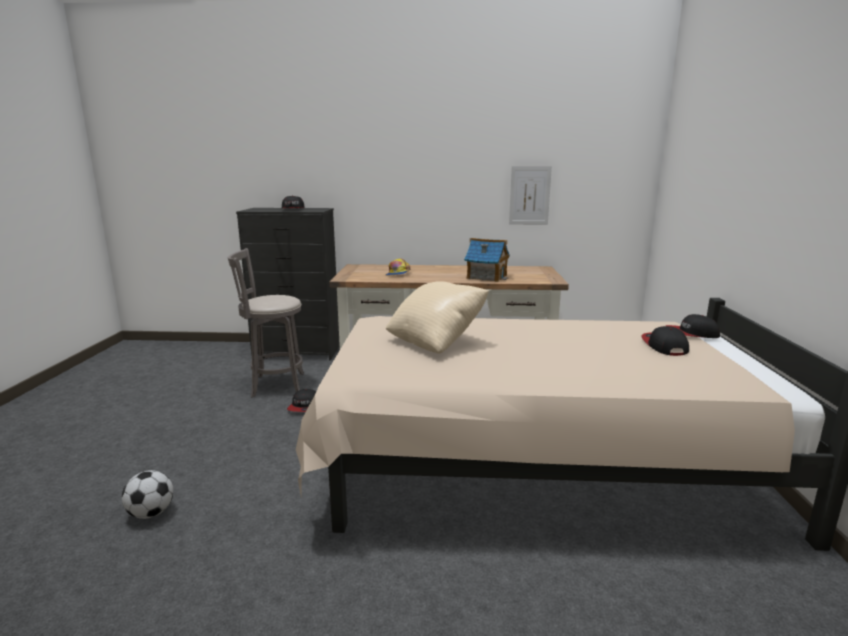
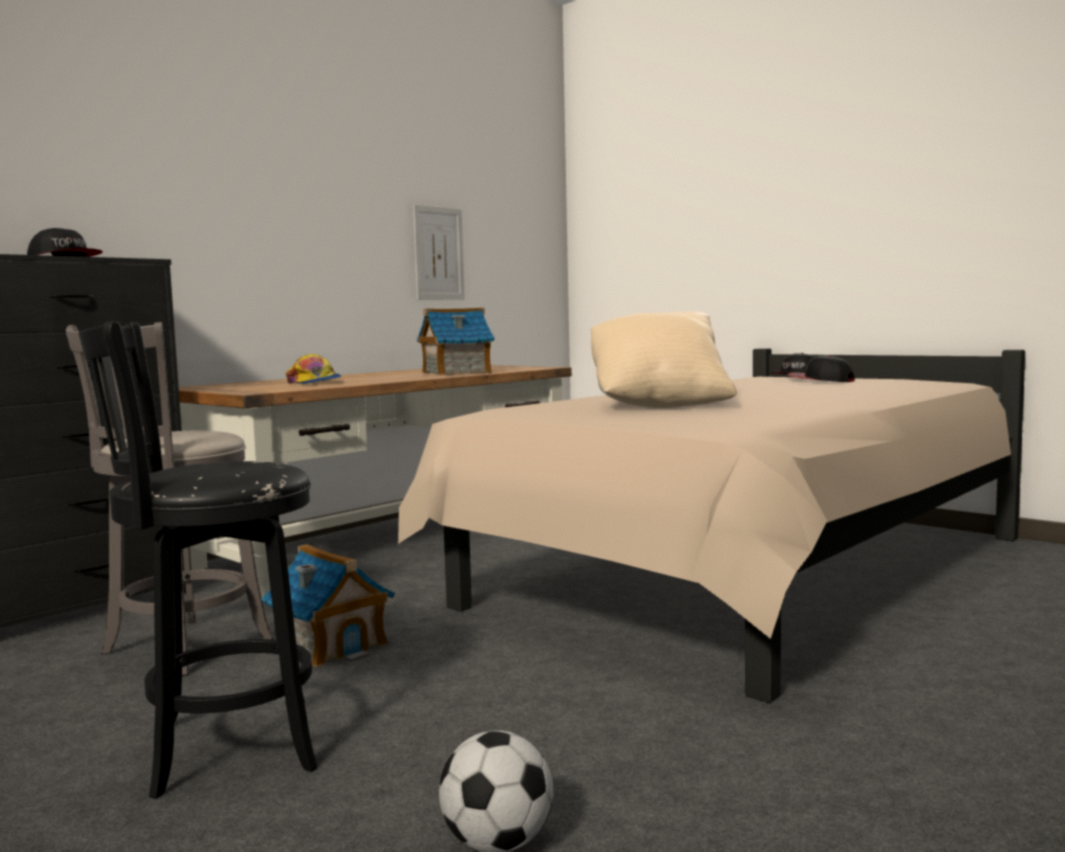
camera: 50 degrees left, 10 degrees down
cap [287,389,316,412] -> toy house [261,544,395,667]
none -> black stool [78,322,317,799]

